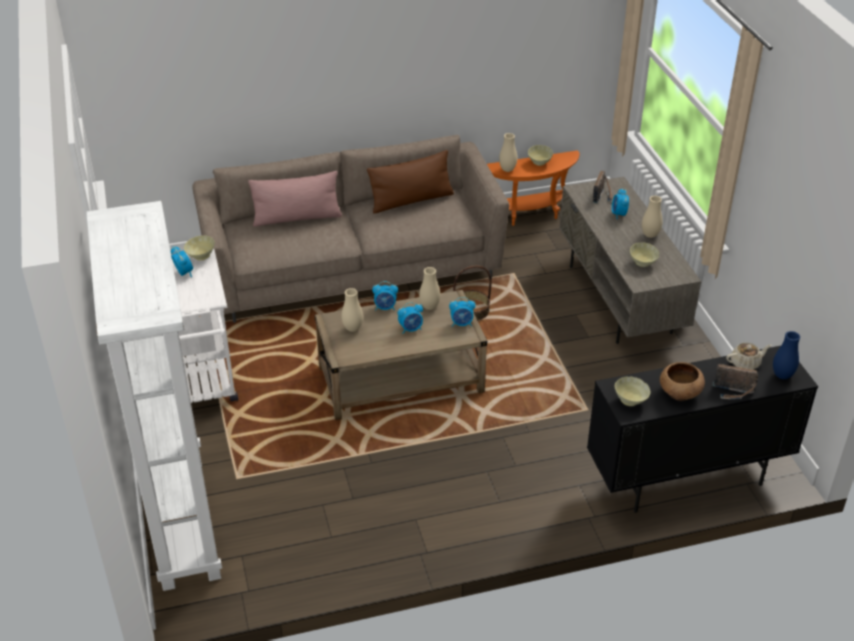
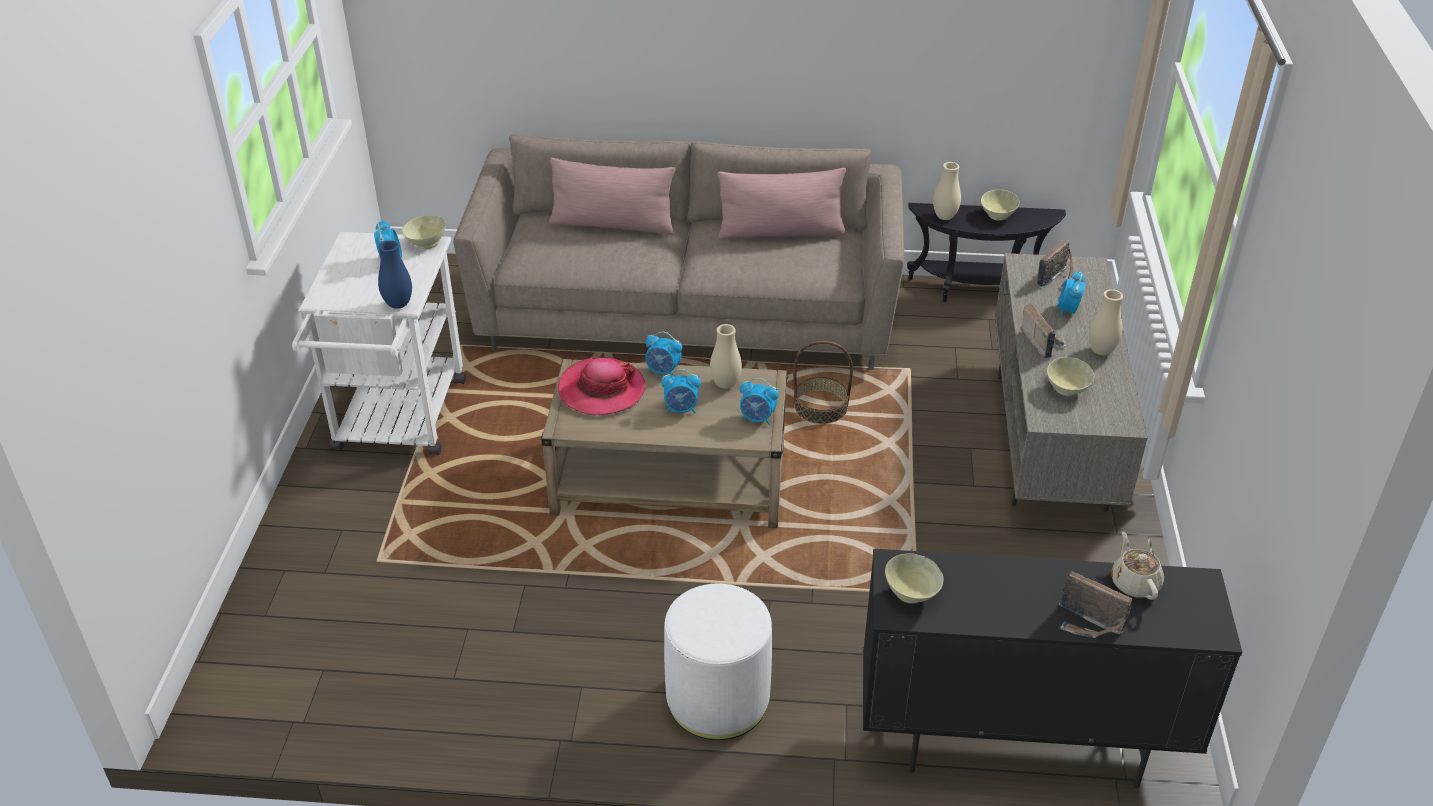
camera: 20 degrees right, 0 degrees up
white bookcase [86,201,222,591] -> none
beige vase [341,288,363,332] -> hat [558,357,646,415]
brown pillow [367,150,454,213] -> pink pillow [717,168,846,239]
orange side table [487,150,580,226] -> black side table [907,203,1066,302]
brown bowl [660,362,705,401] -> none
beige teapot [726,343,772,370] -> beige teapot turned 105 degrees counterclockwise [1111,532,1164,600]
blue vase [773,331,800,379] -> blue vase moved to [378,240,412,309]
none -> white ottoman [664,584,772,740]
none -> radio [1021,303,1067,359]

